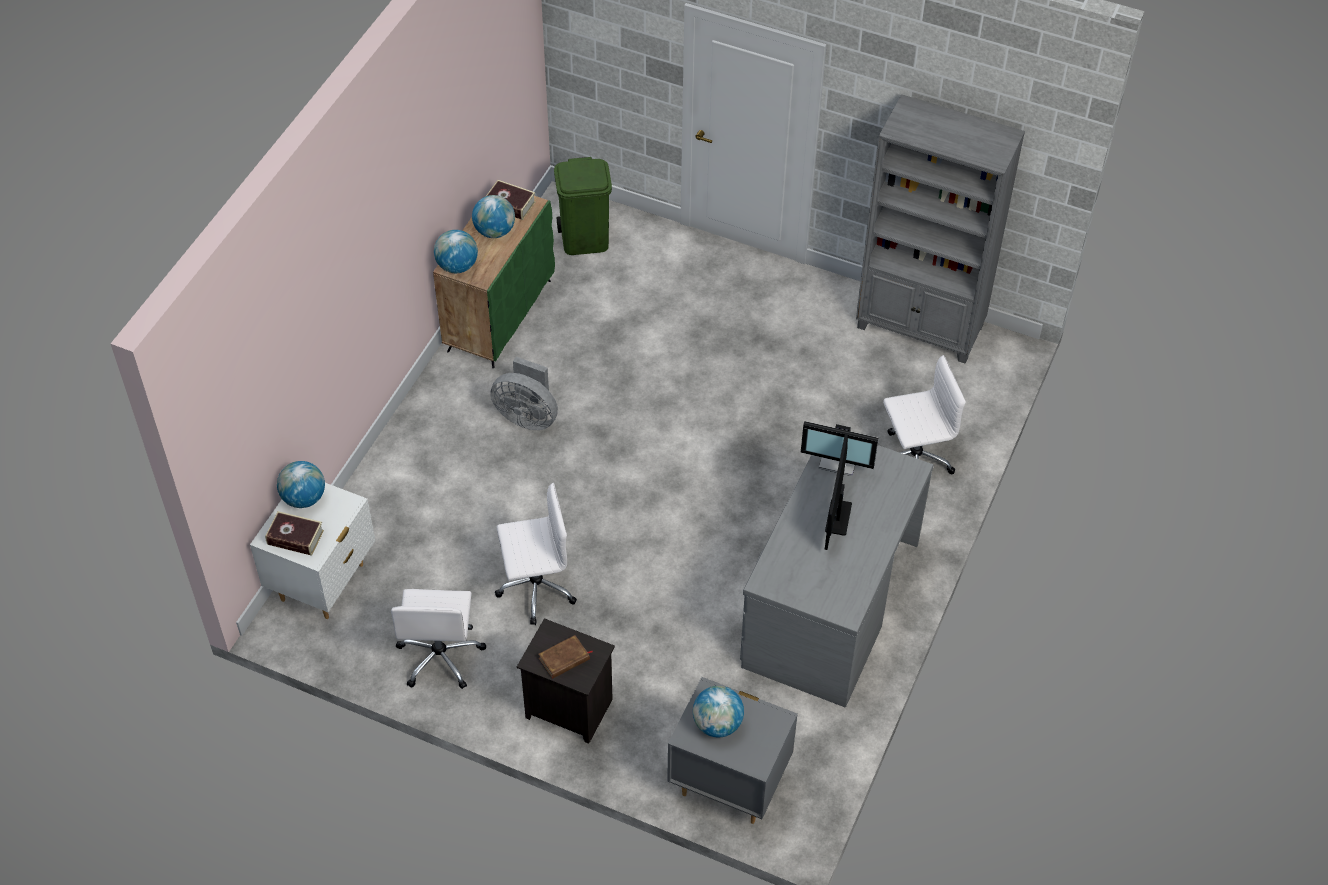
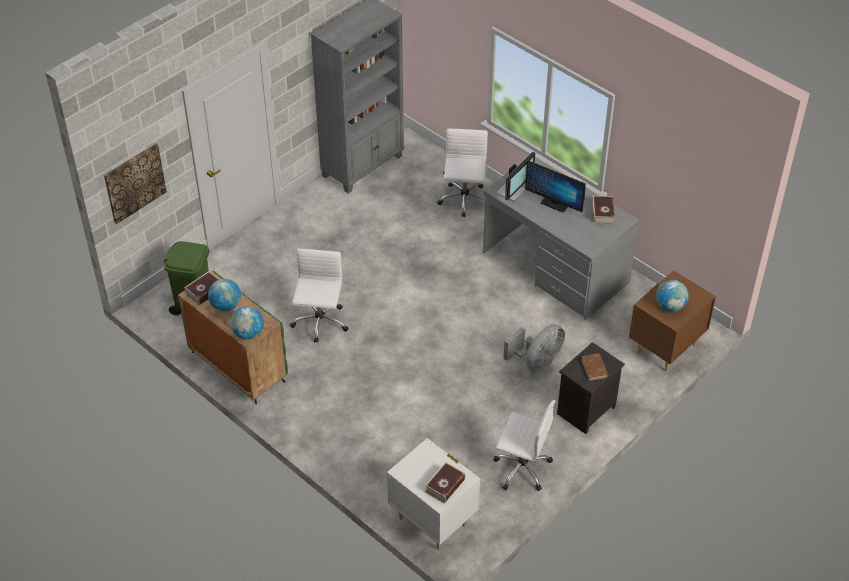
camera: 70 degrees left, 5 degrees down
globe [277,461,325,508] -> none
grey fan [490,357,558,430] -> grey fan moved to [503,324,565,372]
white office chair [495,483,577,625] -> white office chair moved to [290,249,349,343]
grey nightstand [667,677,798,824] -> brown nightstand [629,270,716,372]
none -> picture [104,143,167,224]
none -> book [592,196,615,224]

